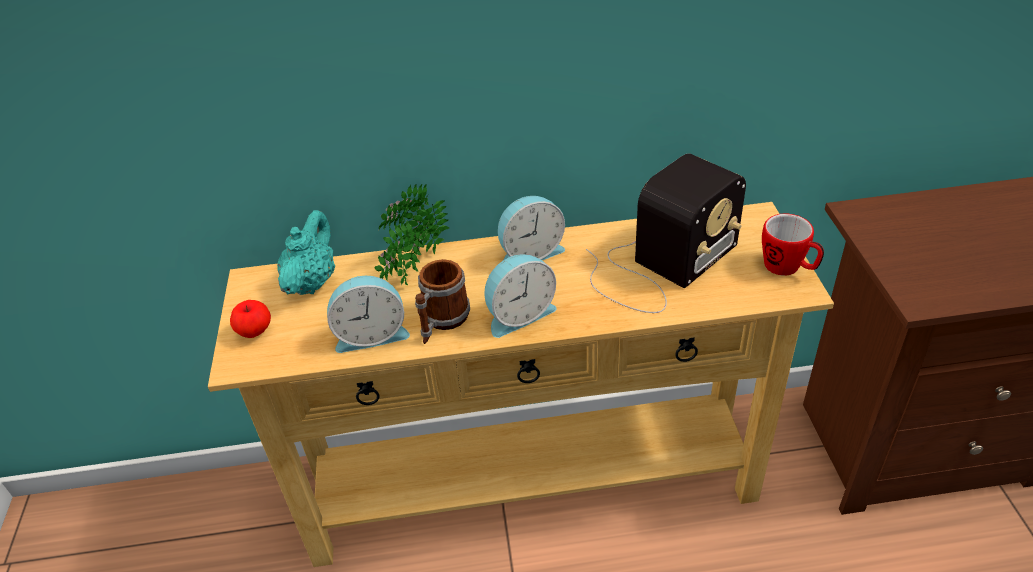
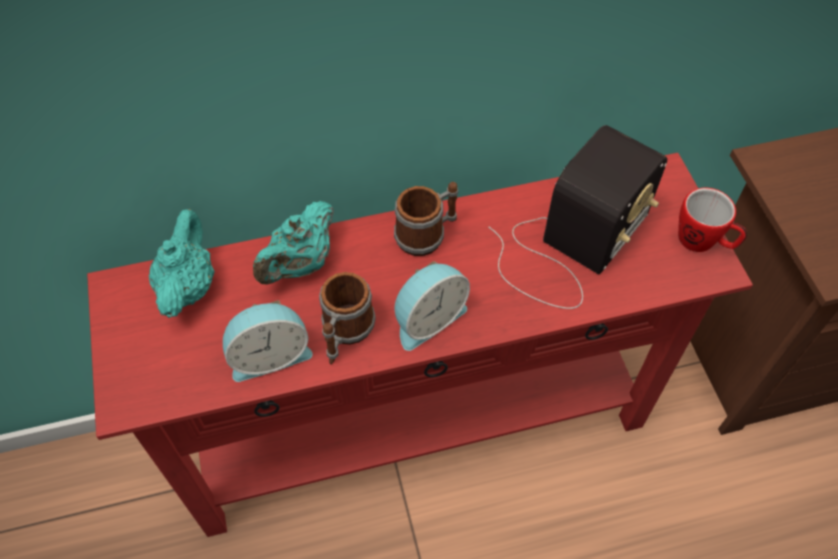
camera: 10 degrees left, 15 degrees up
beige console table [208,202,834,567] -> red console table [87,153,753,537]
apple [230,300,271,338] -> none
potted plant [374,184,449,285] -> turquoise teapot [253,201,334,285]
alarm clock [498,196,565,260] -> mug [394,182,458,256]

